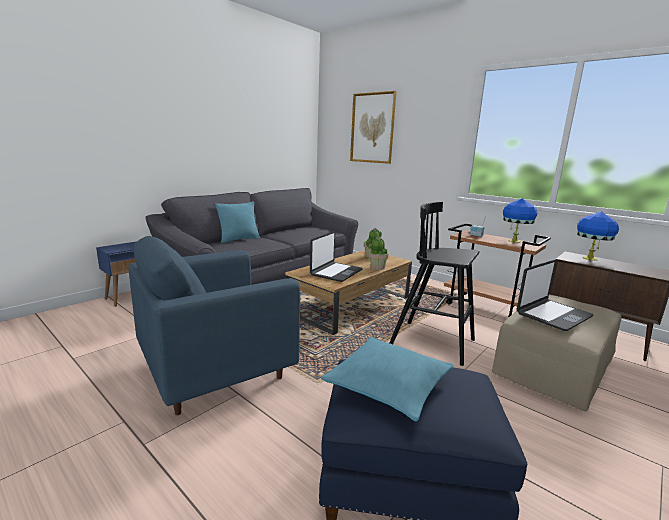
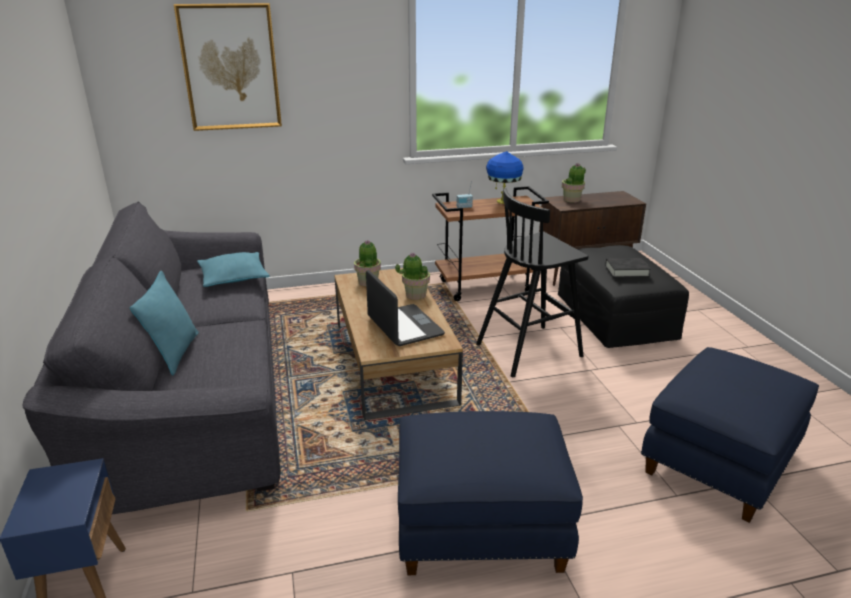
camera: 55 degrees left, 10 degrees up
blue armchair [128,236,300,415] -> blue ottoman [398,411,583,575]
turquoise pillow [321,336,453,422] -> turquoise pillow moved to [197,252,270,287]
beige ottoman [492,295,622,411] -> black ottoman [558,245,689,348]
laptop [516,260,594,331] -> black book [605,258,651,278]
blue table lamp [577,211,619,261] -> potted plant [562,163,586,203]

